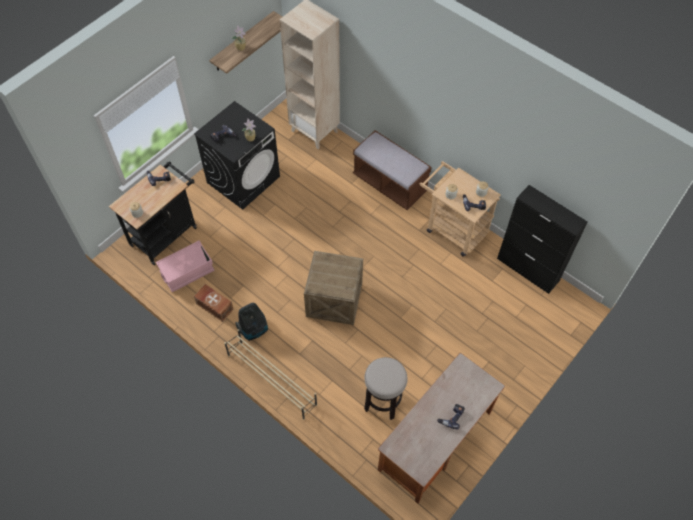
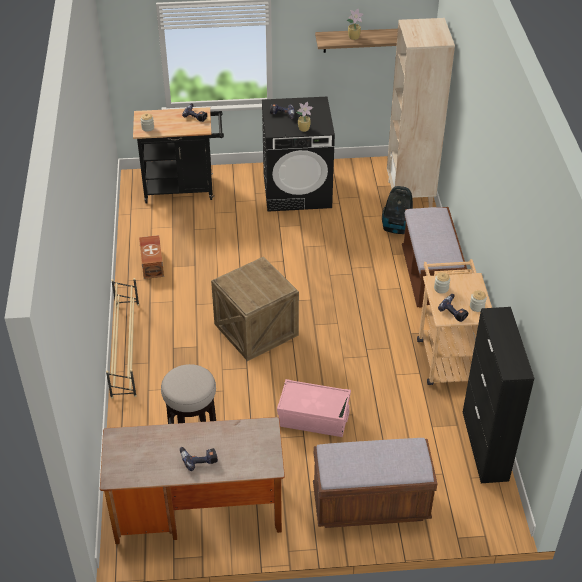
camera: 45 degrees right, 15 degrees down
pink storage box [156,240,214,292] -> pink storage box moved to [277,379,351,437]
vacuum cleaner [235,303,268,341] -> vacuum cleaner moved to [382,186,413,234]
none -> brown bench [313,438,437,528]

